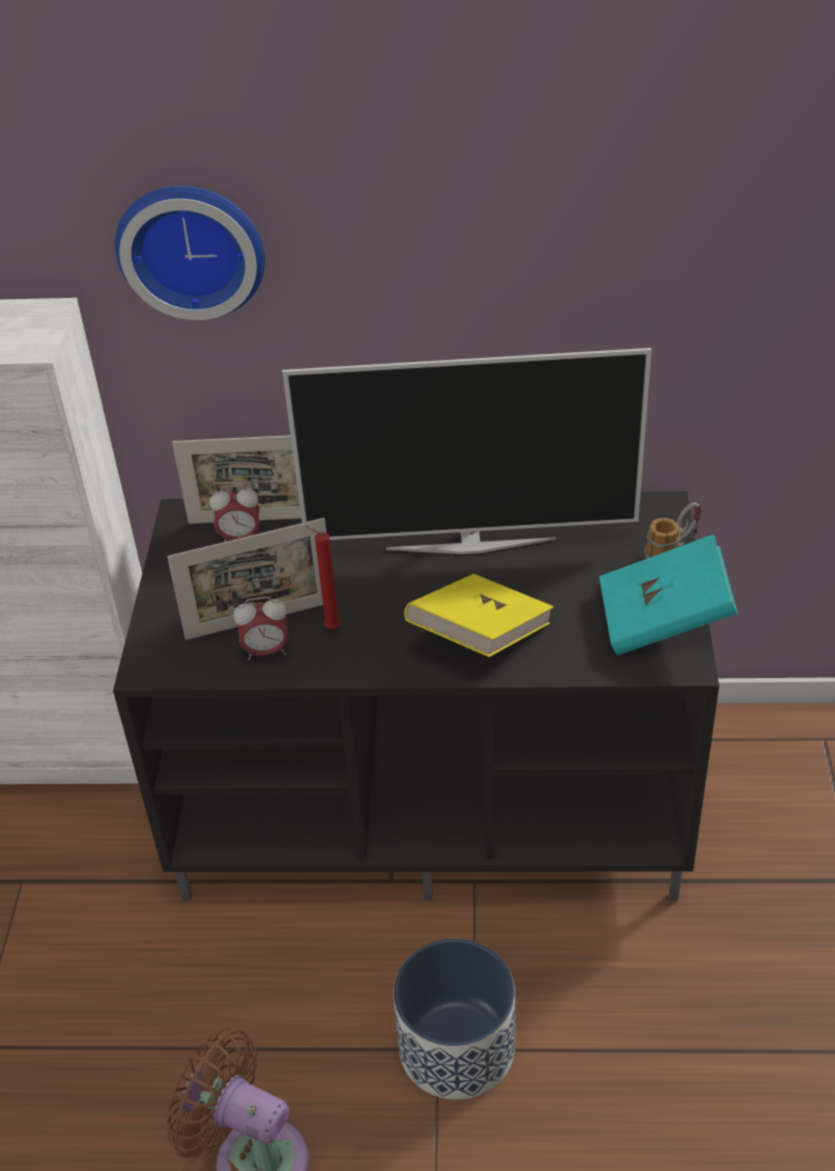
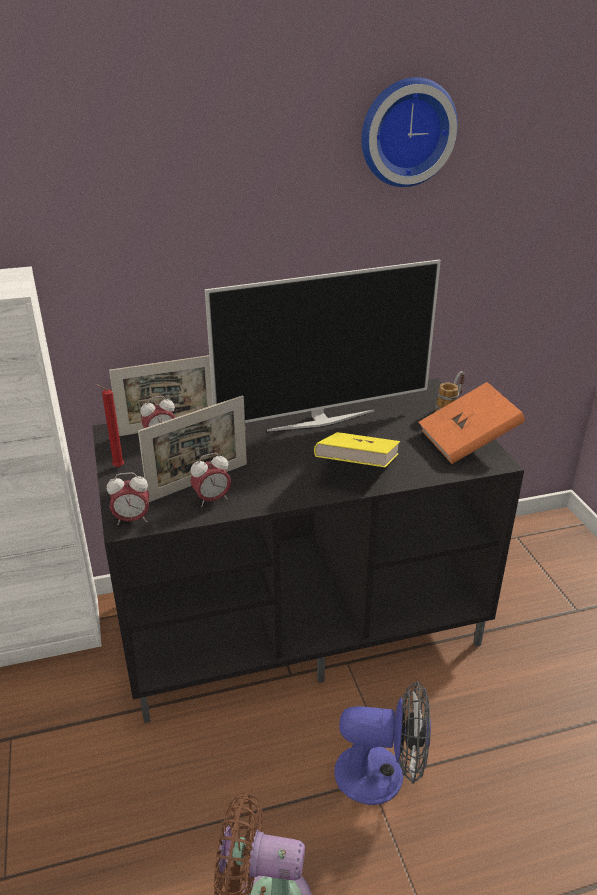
camera: 20 degrees left, 10 degrees down
wall clock [115,186,265,320] -> wall clock moved to [362,77,458,187]
red candle [305,526,341,629] -> red candle moved to [95,384,124,467]
planter [393,939,515,1100] -> fan [334,681,431,805]
turquoise book [599,534,738,655] -> orange book [418,382,525,464]
none -> alarm clock [107,472,149,525]

